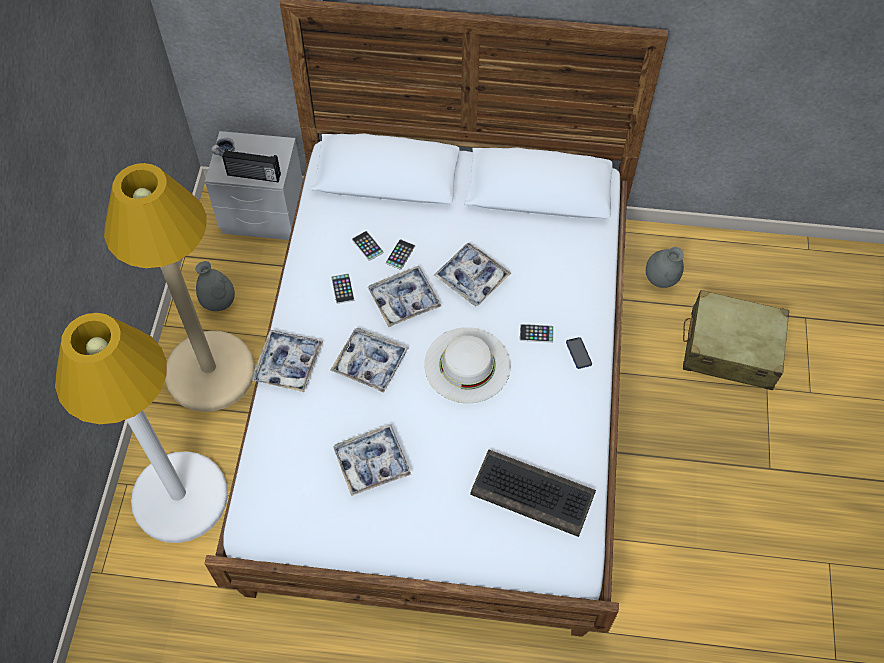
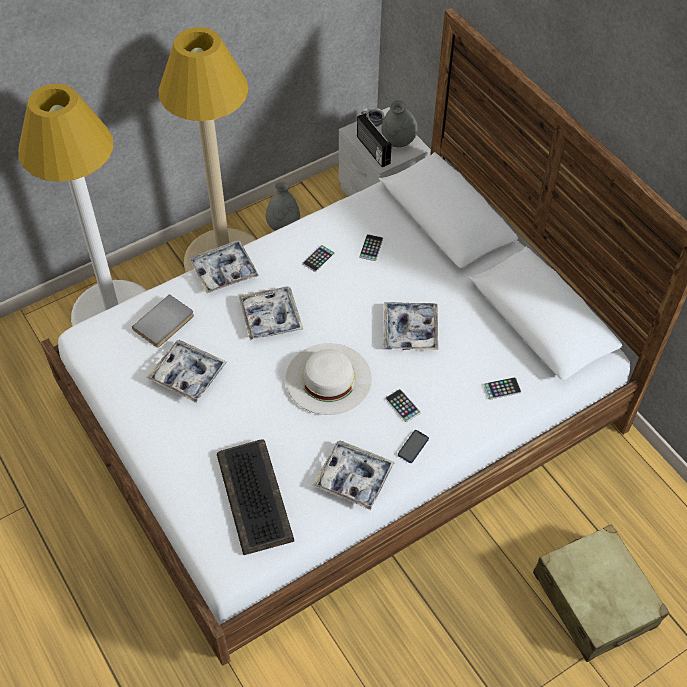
camera: 50 degrees right, 5 degrees down
tray [368,266,441,327] -> tray moved to [313,441,395,510]
phone [386,239,415,270] -> phone moved to [483,377,521,400]
grey vase [646,247,684,288] -> grey vase moved to [381,100,418,147]
none -> grey book [132,294,194,347]

